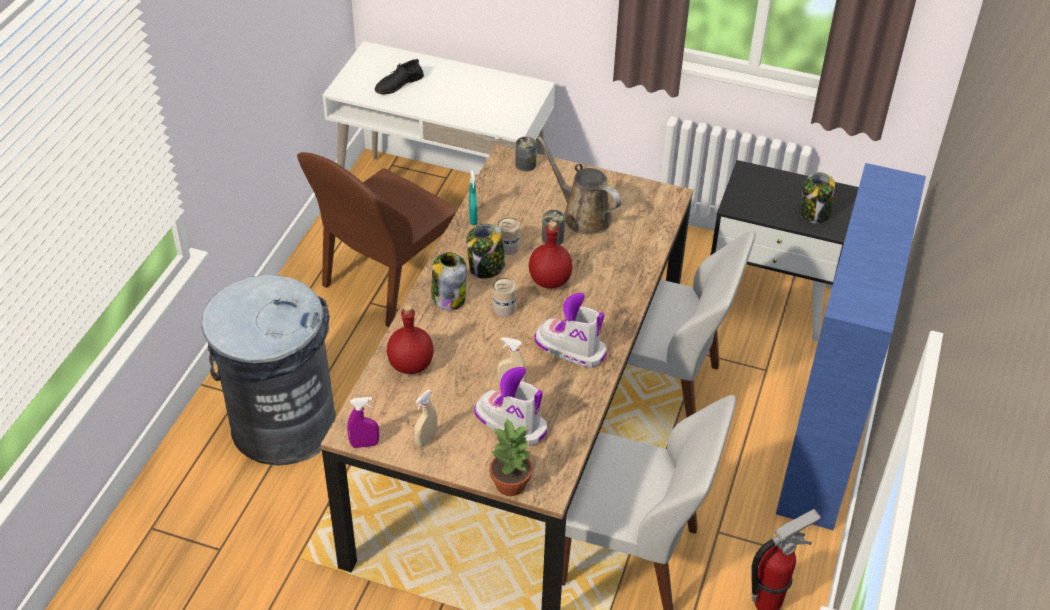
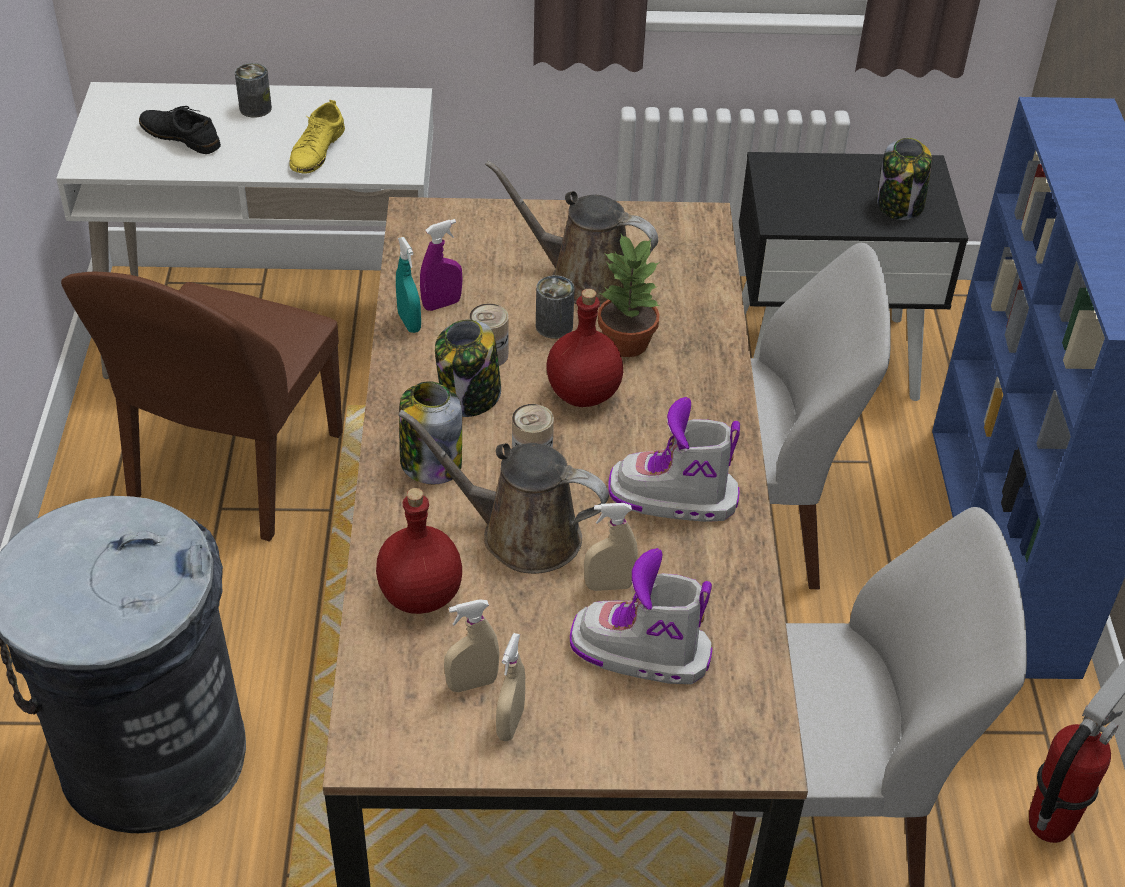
camera: 20 degrees left, 0 degrees up
purple spray bottle [347,397,379,448] -> purple spray bottle moved to [420,219,463,311]
black shoe [375,58,424,94] -> black shoe turned 90 degrees clockwise [139,106,221,154]
potted plant [490,418,532,496] -> potted plant moved to [598,234,660,357]
can [515,136,537,172] -> can moved to [235,63,272,118]
none -> yellow shoe [289,100,345,173]
none -> brown watering can [398,410,609,574]
none -> beige spray bottle [444,599,500,692]

